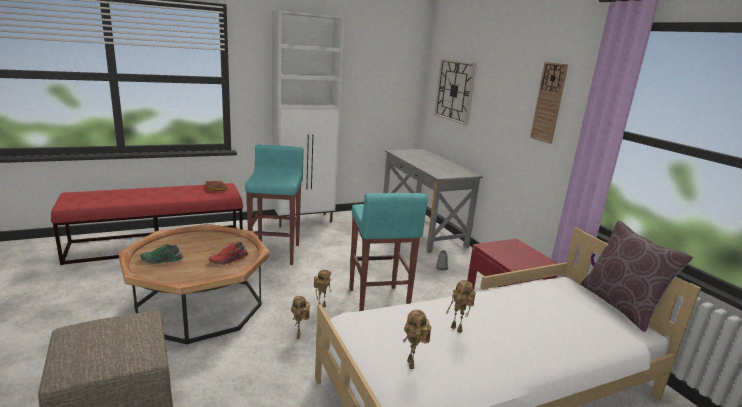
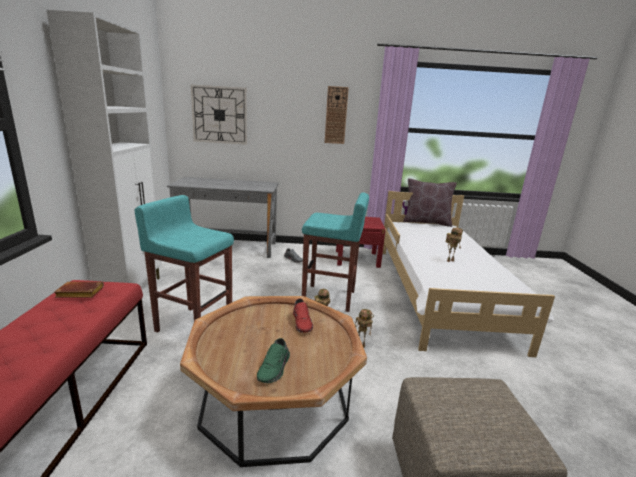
camera: 65 degrees left, 0 degrees up
toy robot [402,310,432,369] -> none

